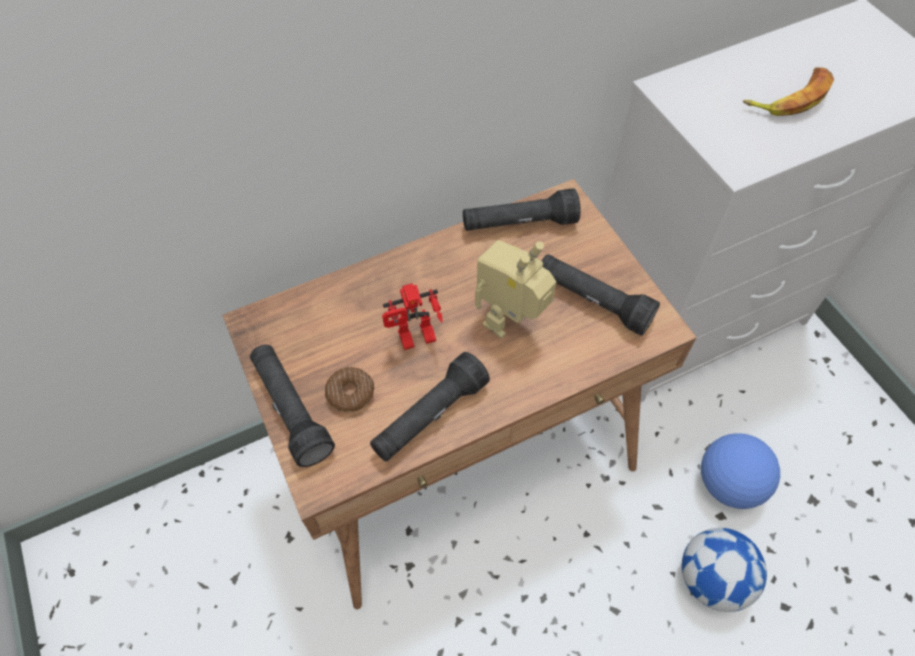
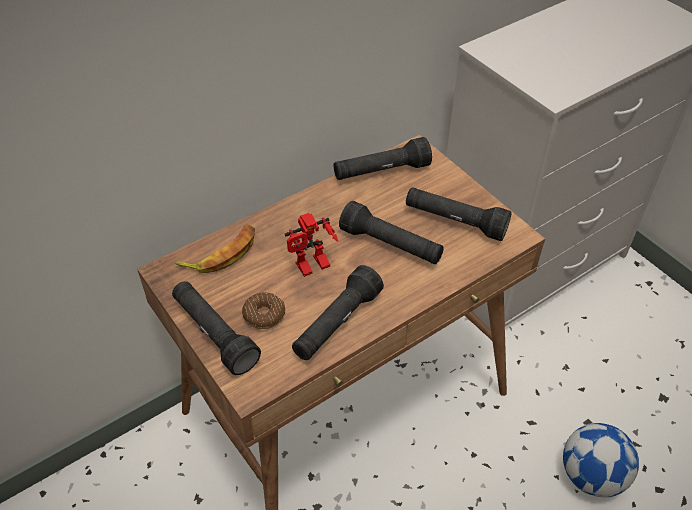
camera: 10 degrees left, 10 degrees down
toy robot [475,240,556,338] -> black flashlight [339,201,444,264]
football [701,433,780,509] -> none
banana [743,67,834,116] -> banana moved to [175,224,255,273]

